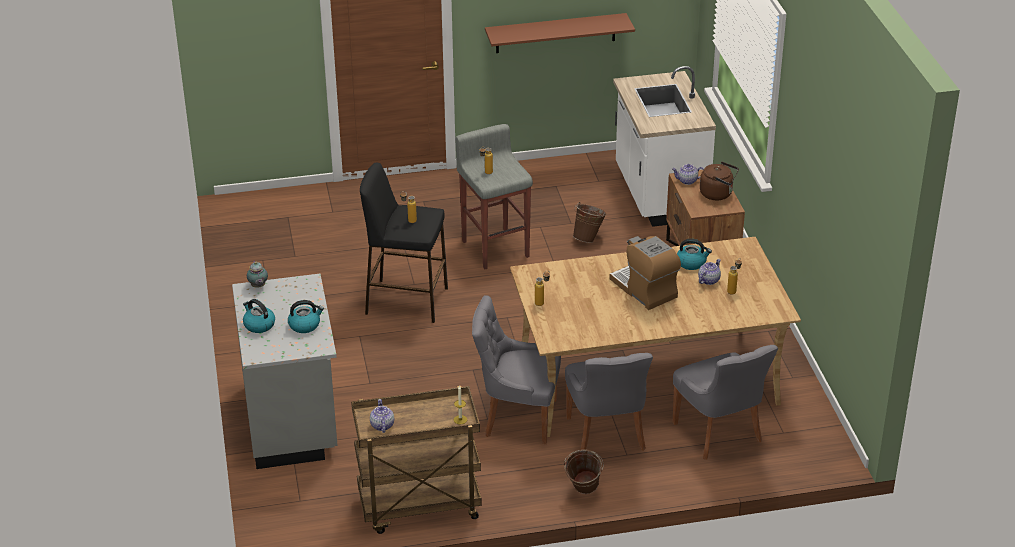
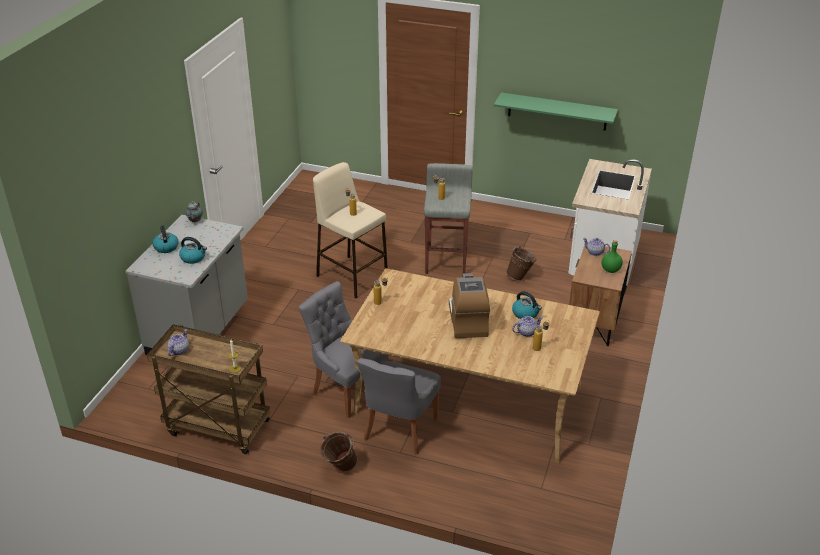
camera: 30 degrees right, 0 degrees up
black stool [360,163,448,323] -> beige stool [313,162,388,298]
brown shelf [485,13,635,53] -> green shelf [494,92,618,131]
grey chair [673,345,778,460] -> none
brown kettle [700,162,739,200] -> green bottle [602,240,623,273]

